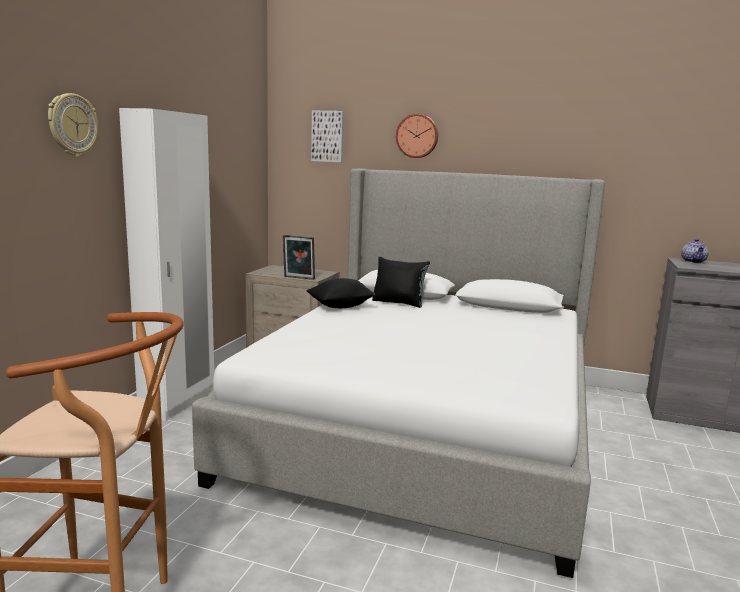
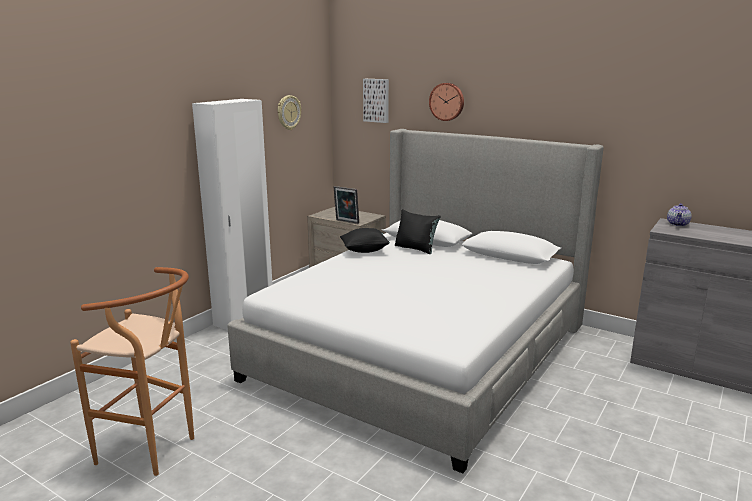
camera: 15 degrees right, 5 degrees up
wall clock [48,93,98,157] -> wall clock moved to [278,95,301,130]

